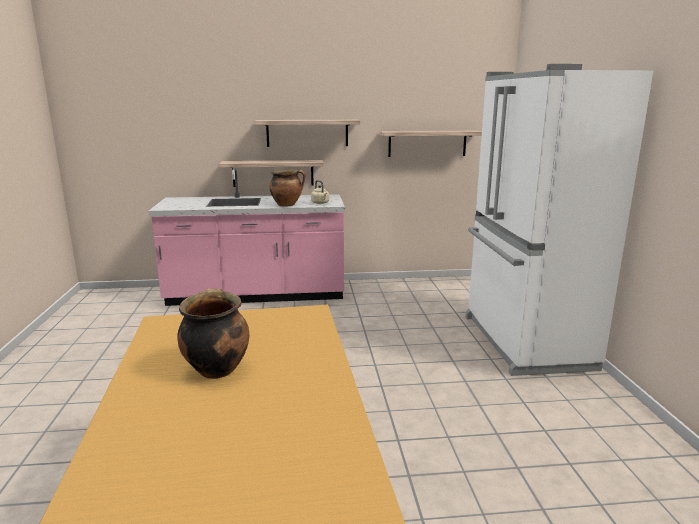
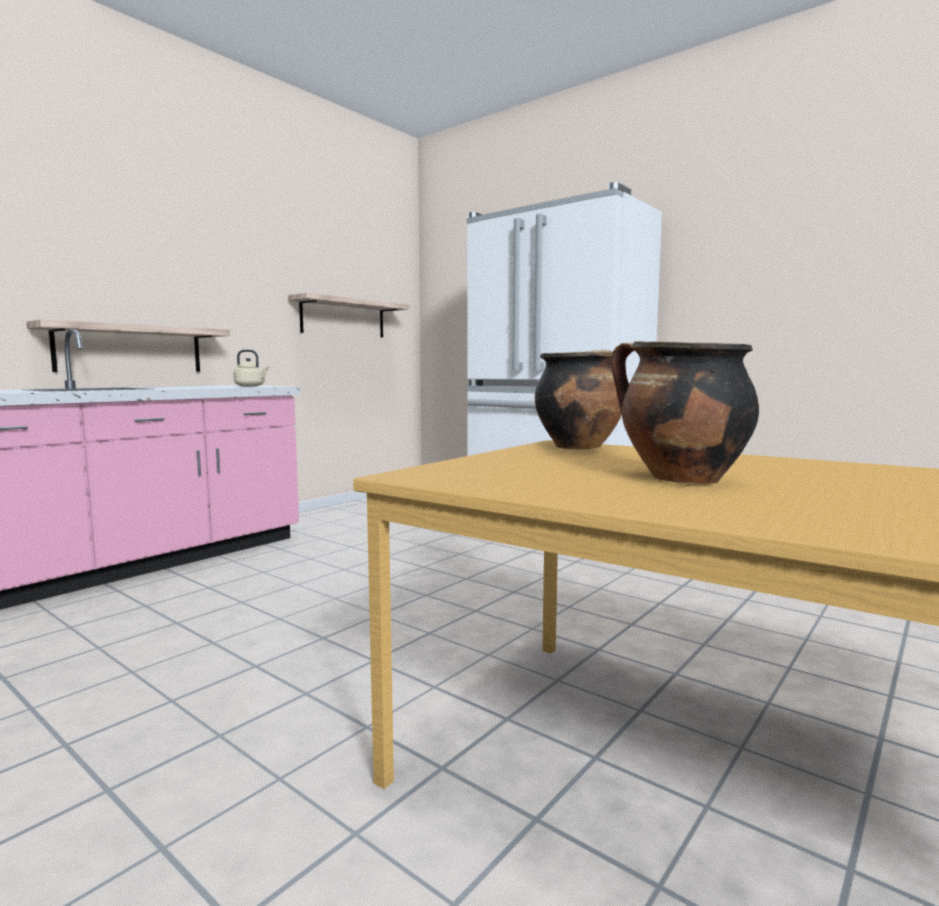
camera: 45 degrees left, 10 degrees down
shelf [254,120,360,147] -> none
cooking pot [270,169,306,206] -> cooking pot moved to [535,350,622,450]

